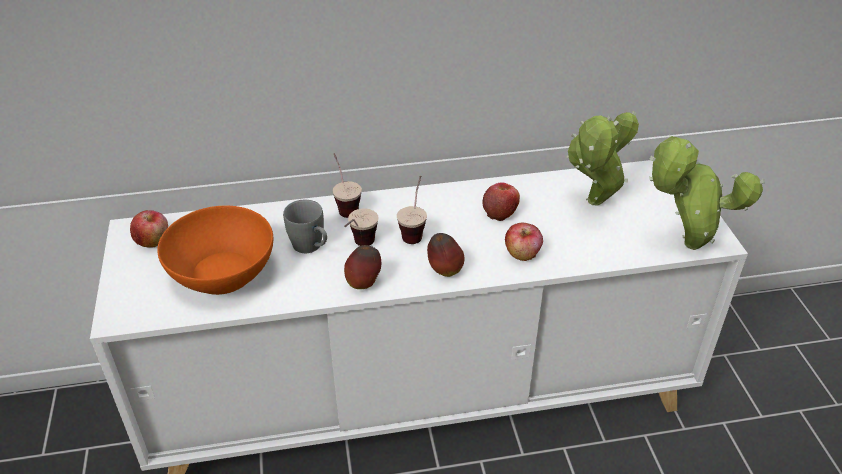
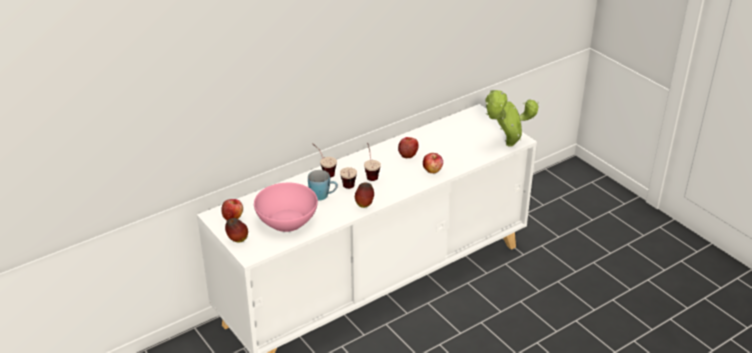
camera: 25 degrees left, 5 degrees down
orange bowl [157,206,273,295] -> pink bowl [254,183,318,232]
grey mug [283,200,327,253] -> blue mug [308,170,338,200]
apple [427,233,464,277] -> apple moved to [225,218,248,243]
potted plant [567,111,639,205] -> none

